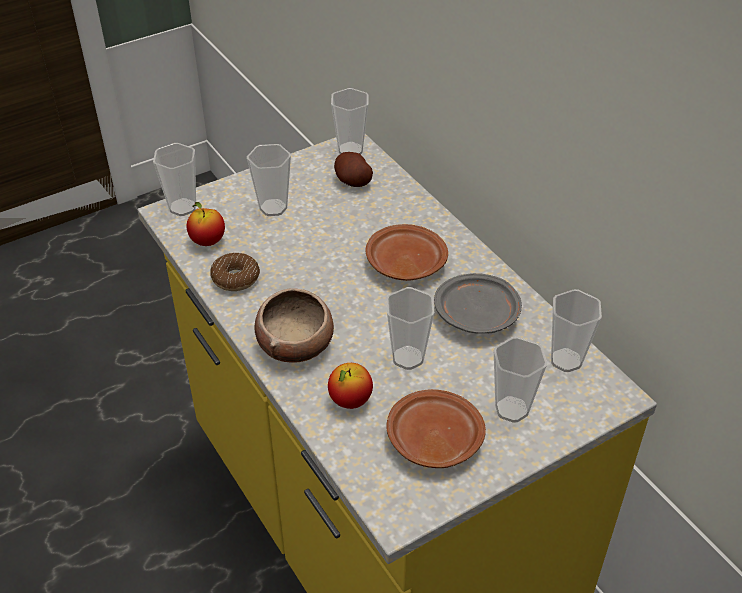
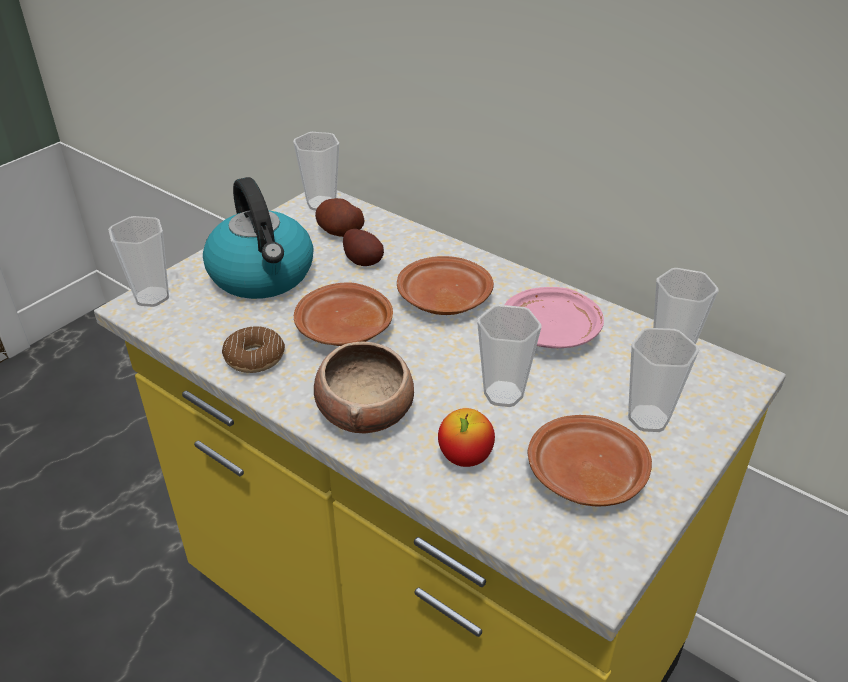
camera: 20 degrees left, 5 degrees down
apple [187,202,225,246] -> none
cup [247,144,291,216] -> kettle [203,177,313,299]
grey plate [434,273,522,334] -> pink plate [504,287,604,348]
none -> brown plate [294,282,393,346]
none -> potato [343,229,384,266]

